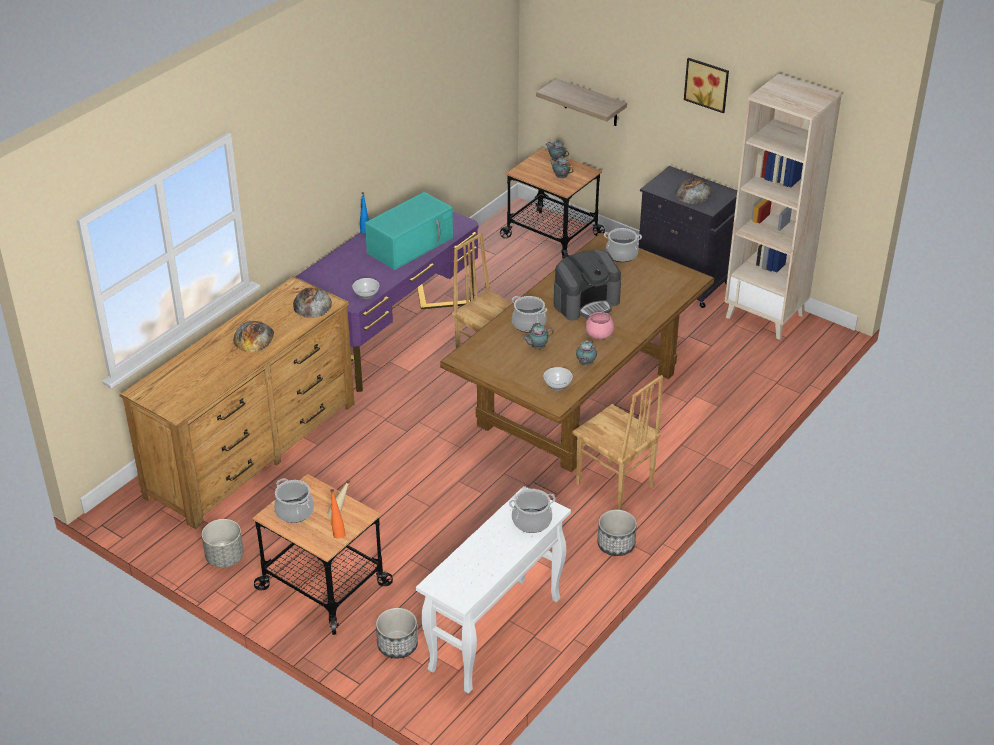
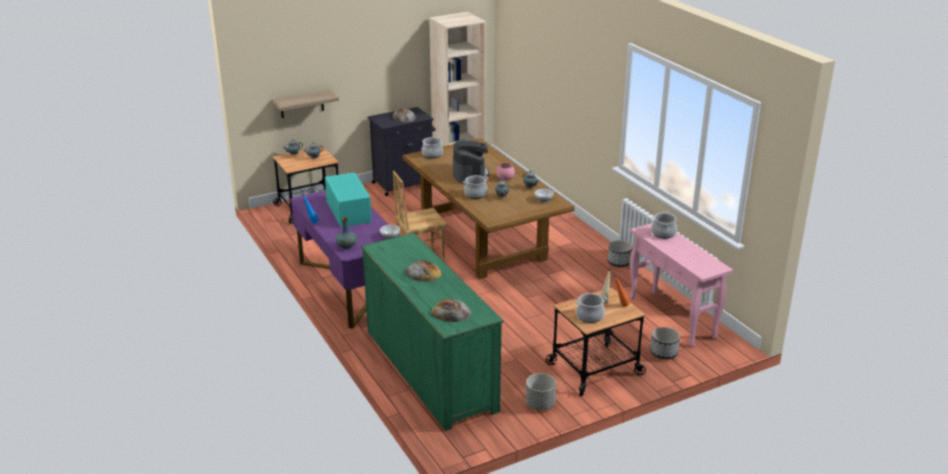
camera: 65 degrees left, 10 degrees down
brown dresser [119,276,355,529] -> green dresser [361,233,503,431]
bread [293,288,332,318] -> bread moved to [431,299,472,322]
white console table [416,486,571,694] -> pink console table [629,223,733,347]
brown chair [572,375,663,510] -> none
picture [684,58,729,113] -> none
none -> vase [336,217,357,249]

